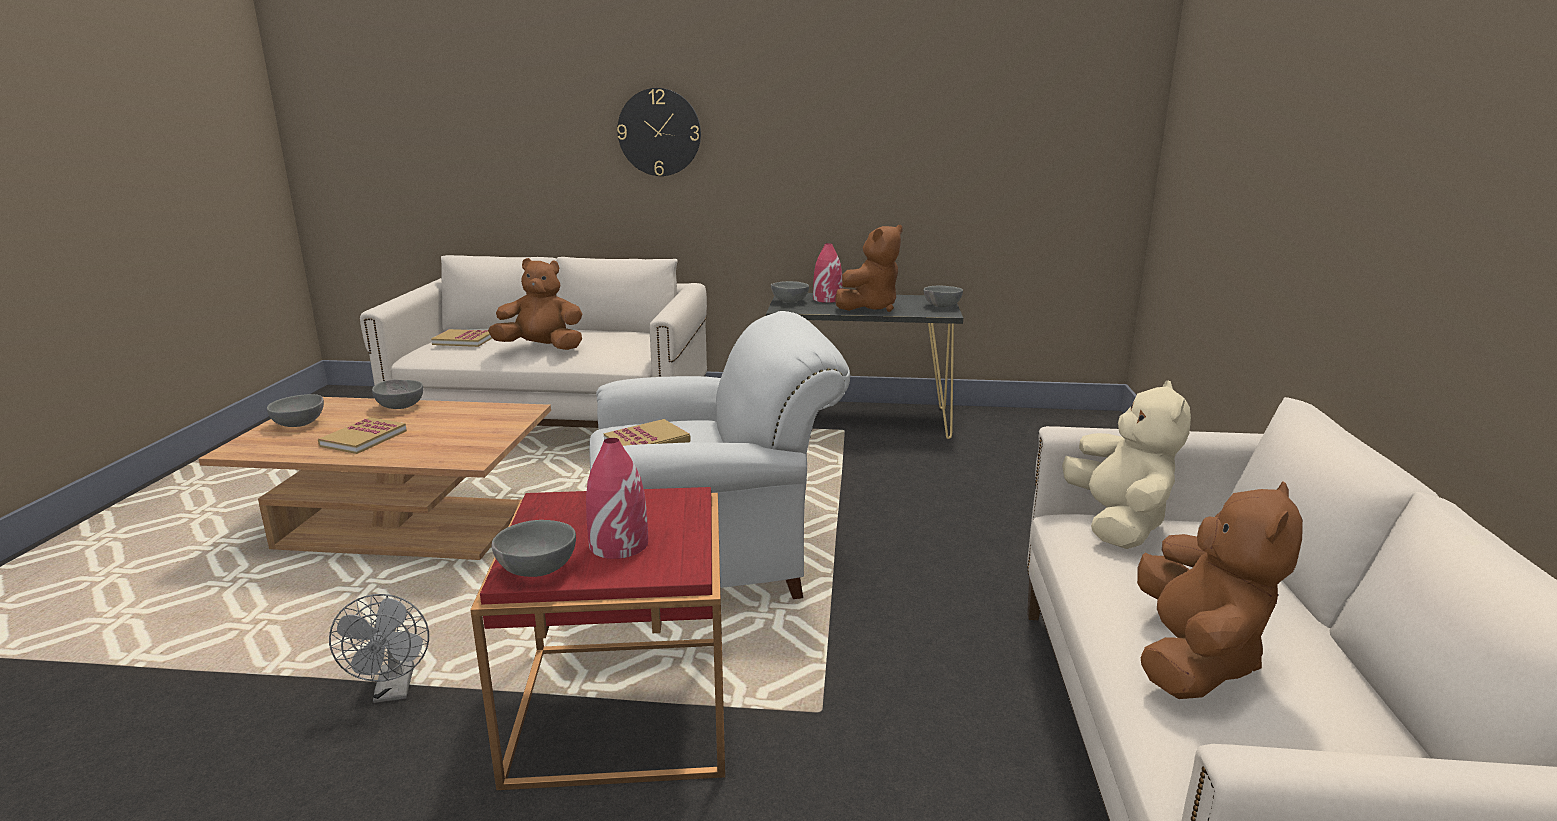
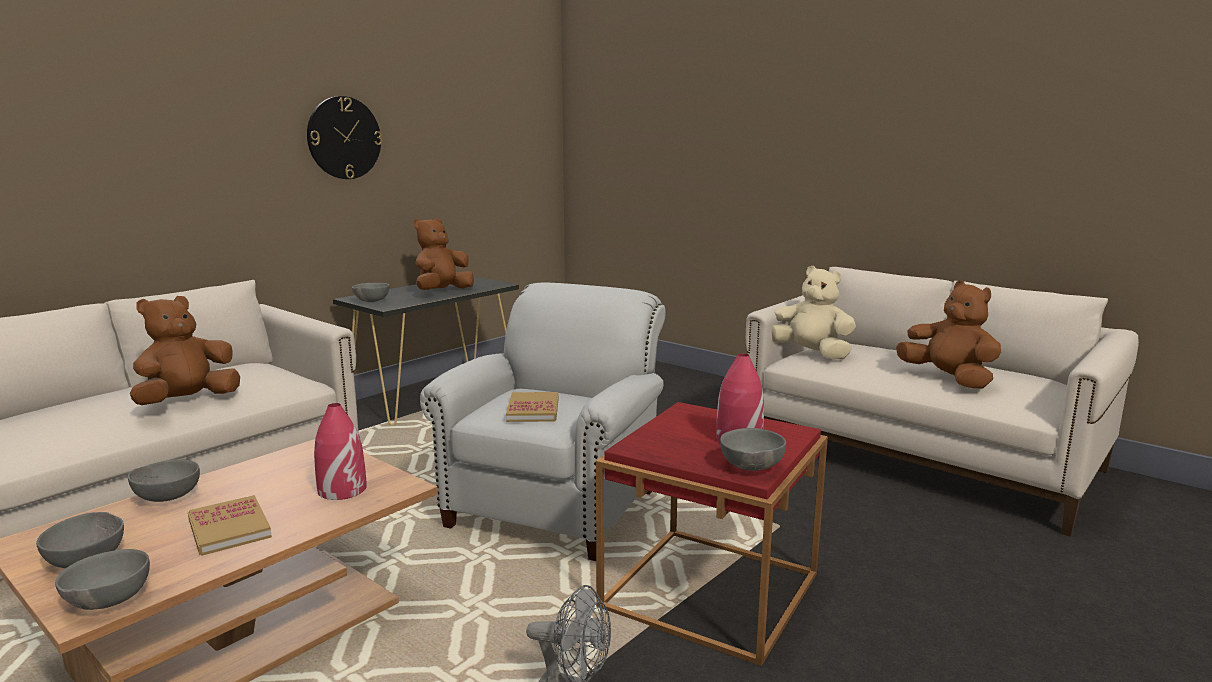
camera: 55 degrees left, 5 degrees down
book [431,329,492,347] -> none
wall clock [617,88,701,176] -> wall clock moved to [307,96,382,179]
red vase [813,243,842,303] -> red vase moved to [314,403,367,500]
brown plush toy [835,225,902,312] -> brown plush toy turned 135 degrees counterclockwise [414,218,474,290]
grey bowl [924,286,963,307] -> grey bowl moved to [55,549,150,610]

